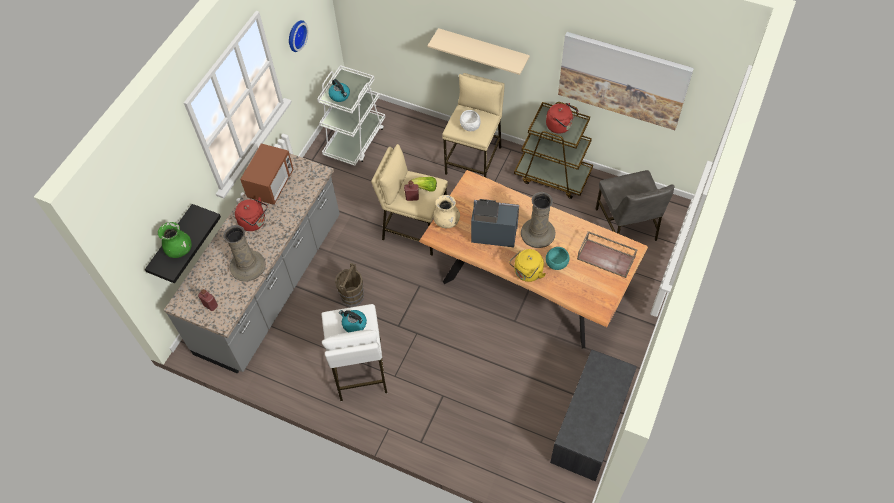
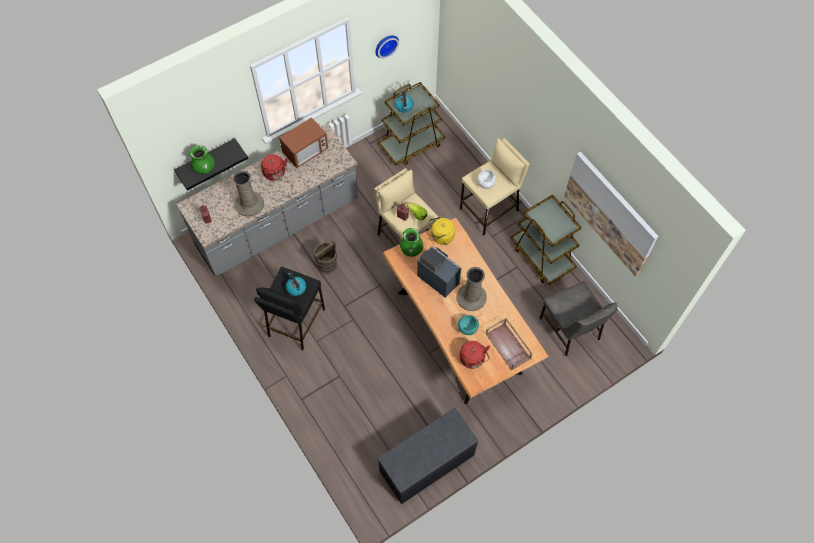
camera: 30 degrees right, 5 degrees up
white cart [317,65,385,166] -> brown cart [378,82,445,165]
white stool [321,304,387,401] -> black stool [254,267,325,350]
beige shelf [427,28,530,75] -> none
beige vase [433,195,460,228] -> green vase [400,228,423,257]
yellow kettle [509,249,546,282] -> yellow kettle moved to [428,217,455,245]
red kettle [546,103,578,134] -> red kettle moved to [460,341,490,369]
grey chair [596,170,674,241] -> grey chair turned 45 degrees counterclockwise [540,281,617,356]

